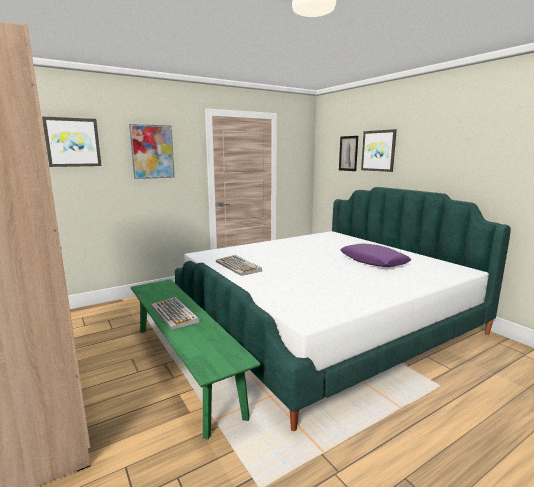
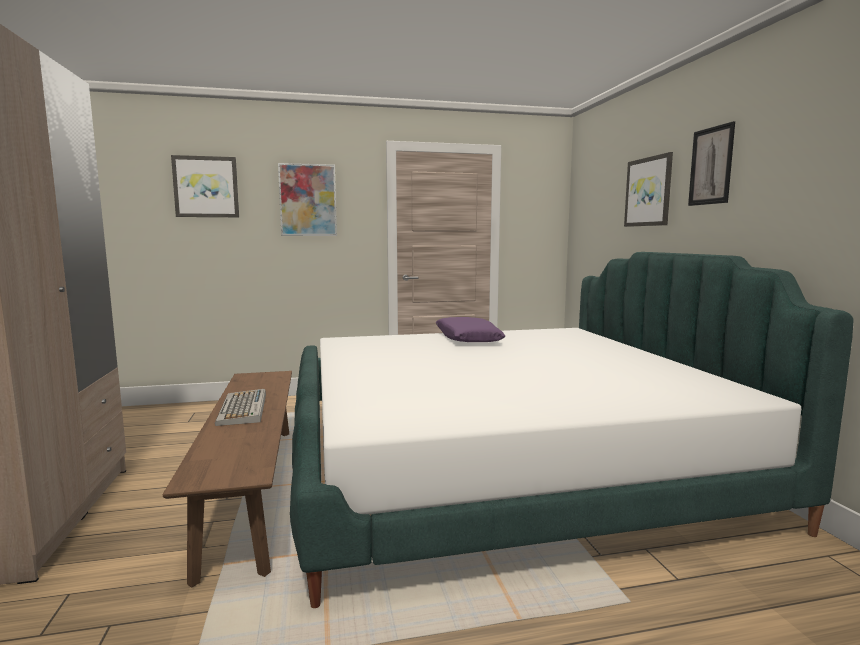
camera: 20 degrees right, 5 degrees down
green bench [131,279,261,440] -> brown bench [163,371,292,588]
keyboard [216,255,262,276] -> none
picture [339,136,358,171] -> picture moved to [688,121,735,206]
purple pillow [340,244,411,267] -> purple pillow moved to [436,317,505,342]

